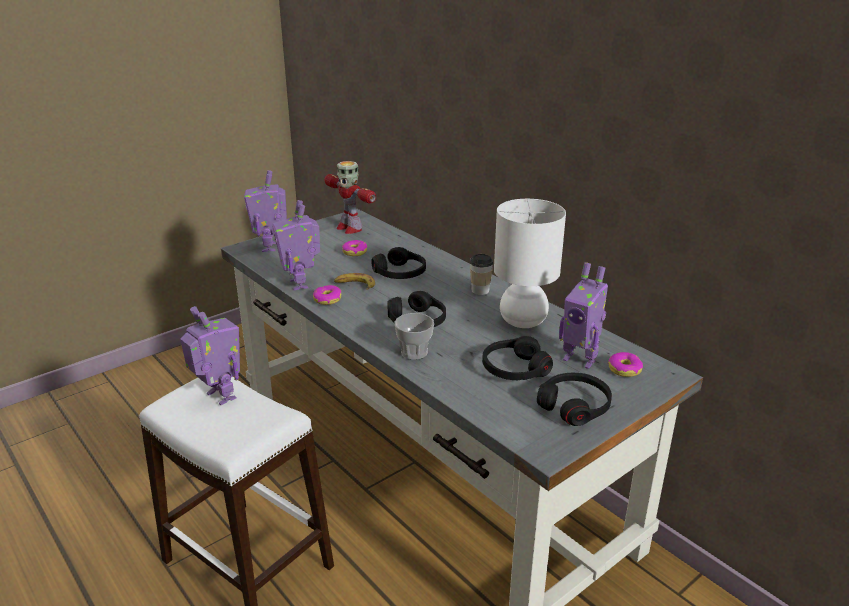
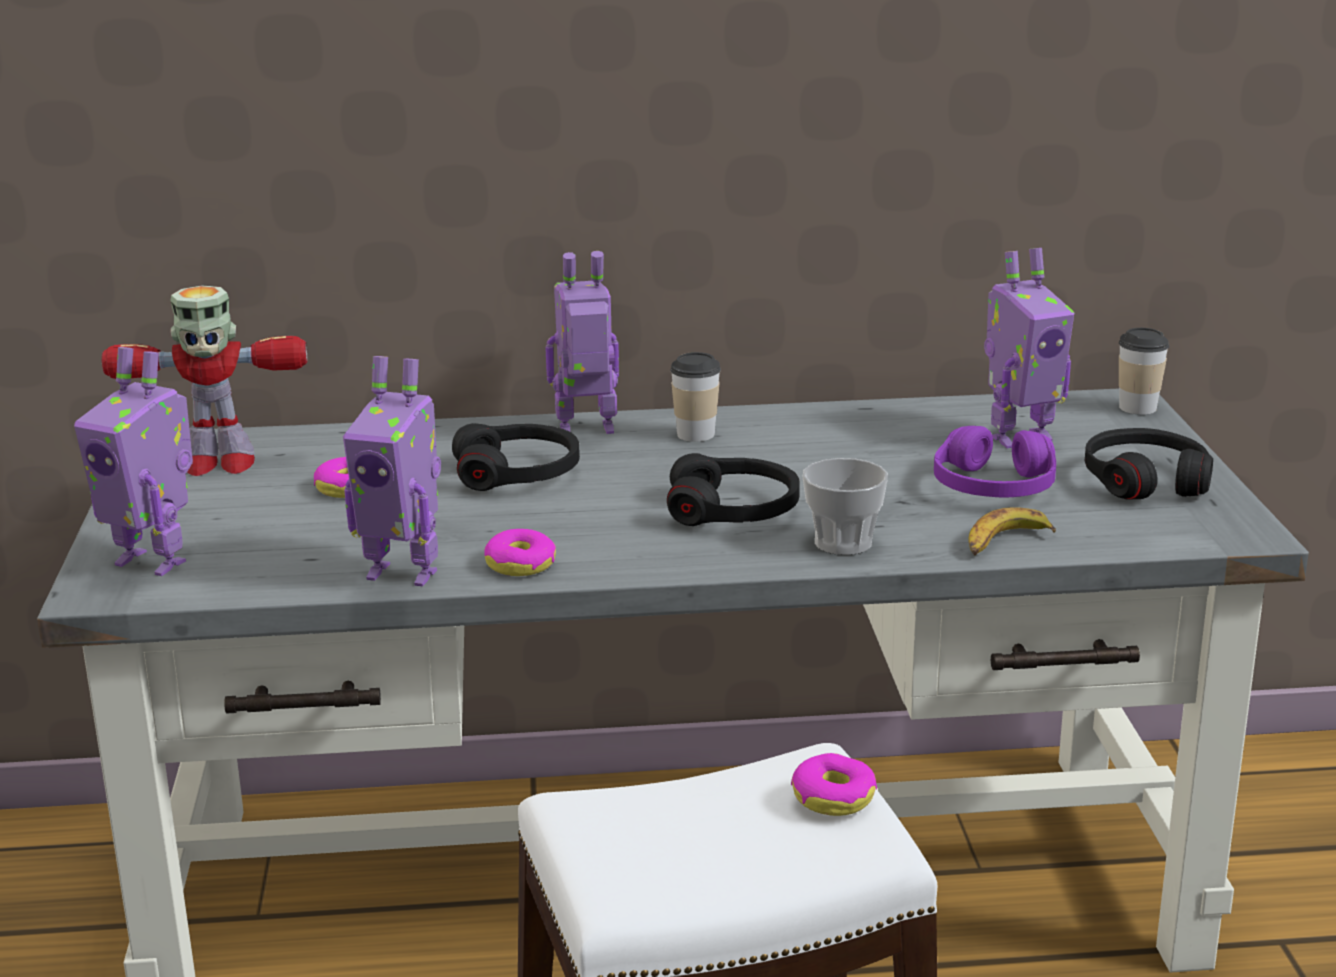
camera: 55 degrees left, 5 degrees down
toy robot [180,306,240,405] -> toy robot moved to [546,251,619,434]
banana [334,273,375,290] -> banana moved to [968,507,1056,555]
black headphones [482,336,553,380] -> purple headphones [934,426,1056,498]
white table lamp [494,199,566,328] -> none
donut [608,352,643,377] -> donut moved to [791,753,877,816]
none -> cup [1119,328,1169,415]

